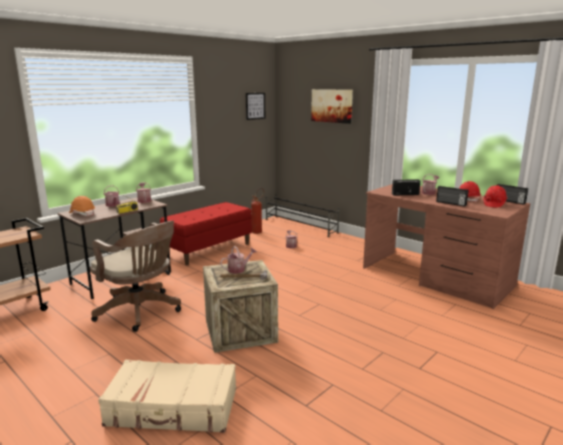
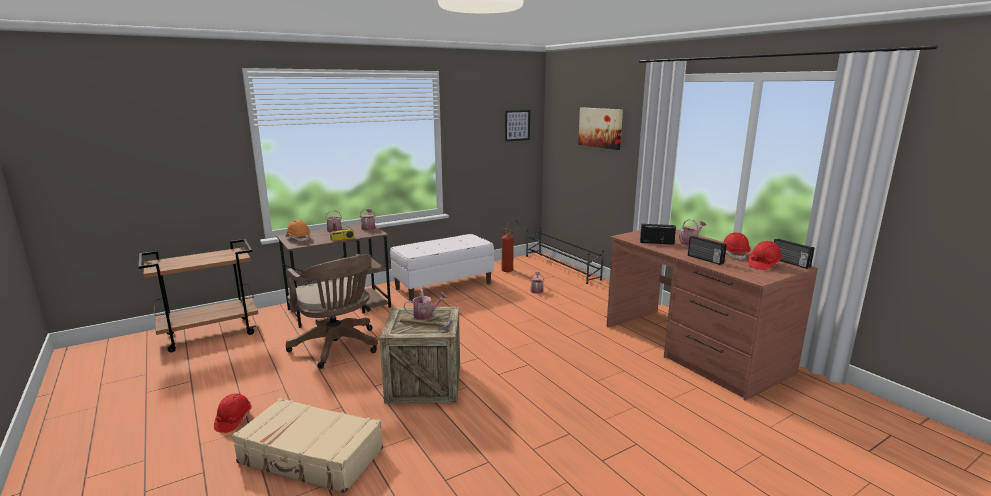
camera: 15 degrees right, 0 degrees up
red bench [160,202,252,265] -> white bench [390,234,494,302]
none -> red hard hat [214,394,252,433]

